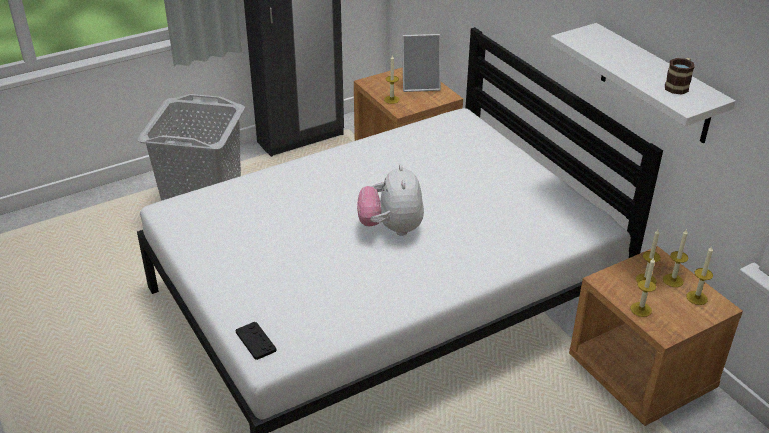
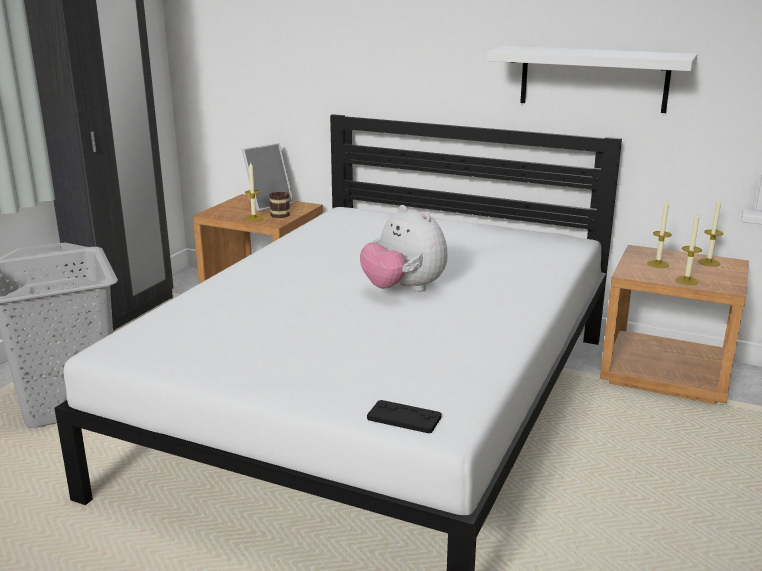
camera: 35 degrees left, 15 degrees down
candle [663,229,688,287] -> none
mug [665,58,694,94] -> mug moved to [269,191,290,218]

